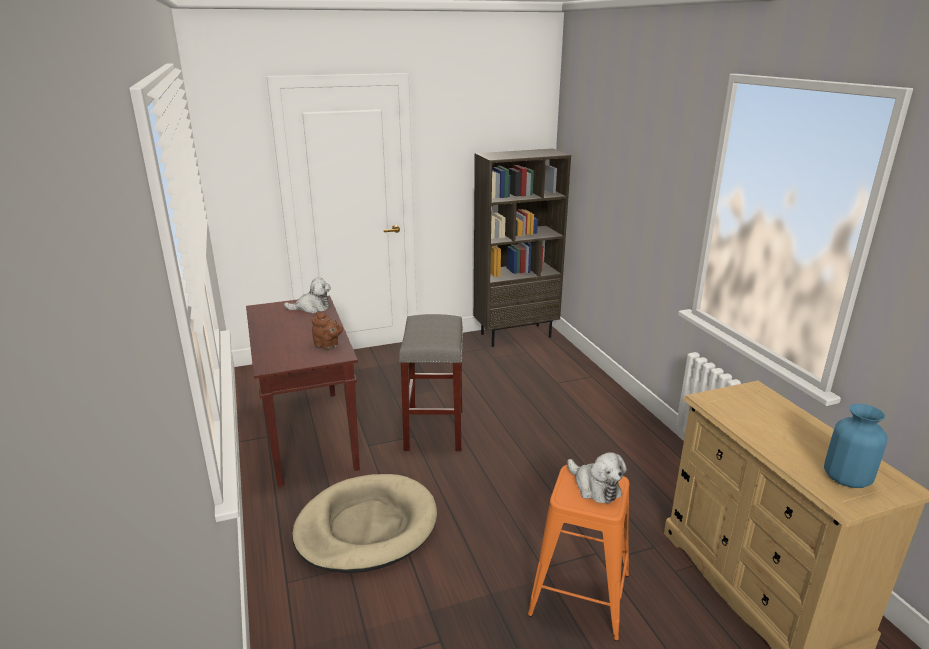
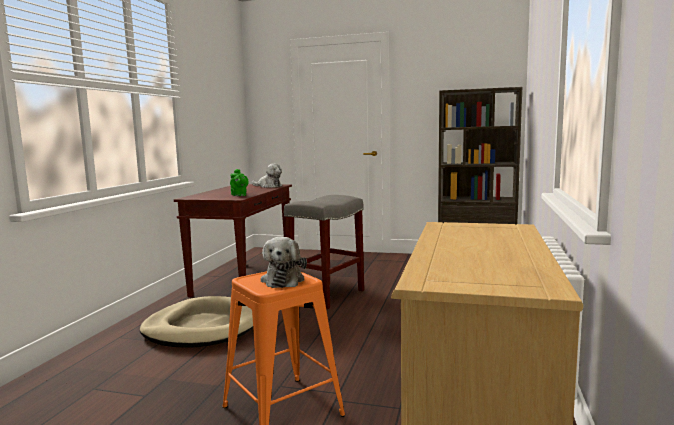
camera: 35 degrees right, 15 degrees down
brown teapot [311,312,343,349] -> green teapot [230,169,249,196]
blue vase [824,404,887,488] -> none

